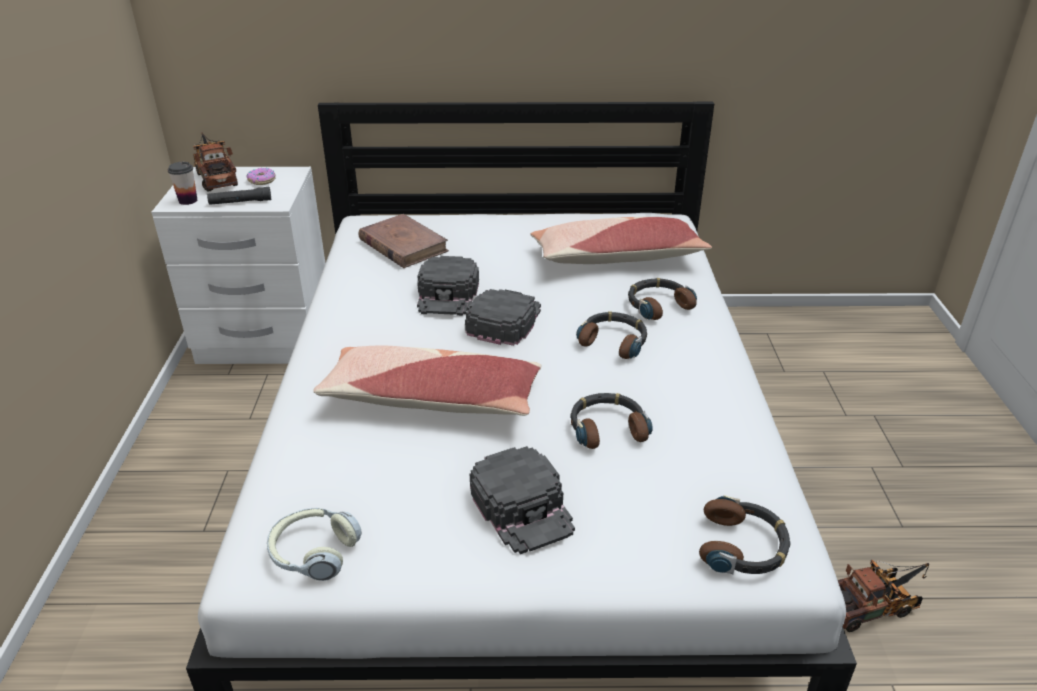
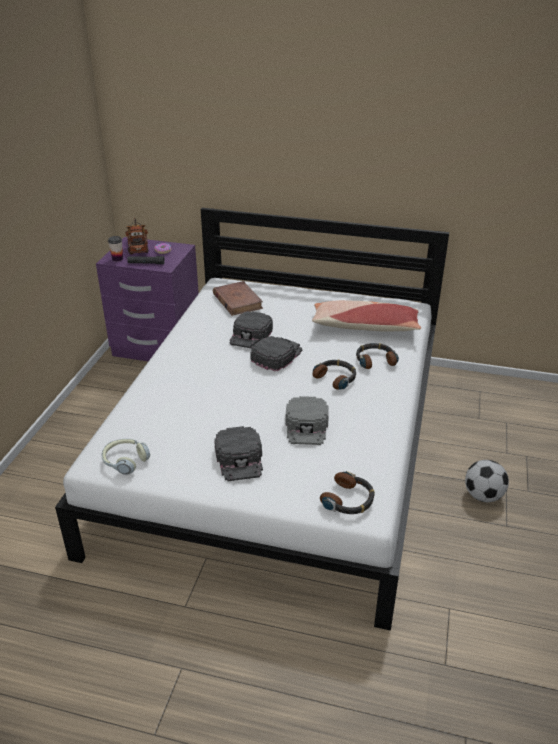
camera: 15 degrees right, 0 degrees up
white nightstand [151,167,325,364] -> purple nightstand [96,237,199,361]
pillow [313,346,541,416] -> none
headphones [571,393,653,449] -> grey cap [285,396,329,445]
toy truck [838,560,929,632] -> none
none -> football [465,460,509,502]

